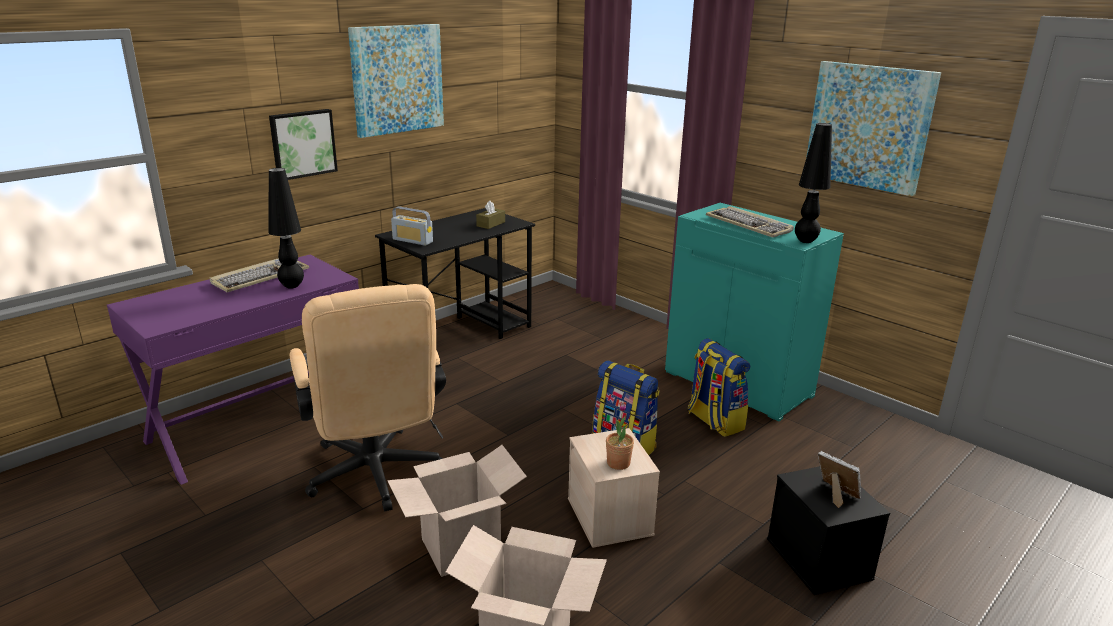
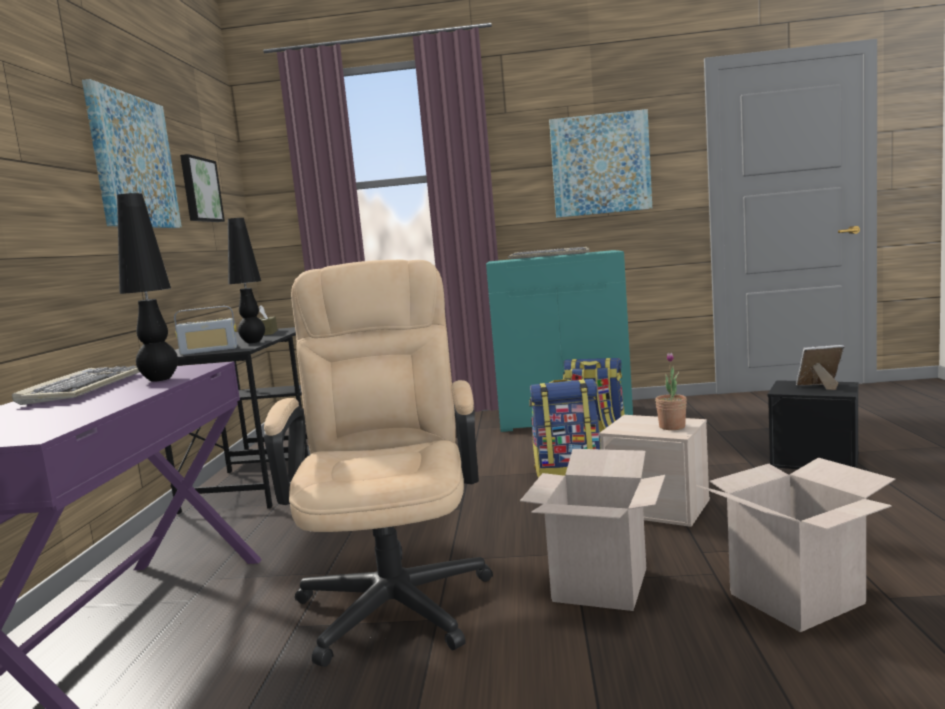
camera: 40 degrees left, 15 degrees down
picture [269,109,338,180] -> picture moved to [180,154,225,222]
beige office chair [290,284,446,512] -> beige office chair turned 120 degrees counterclockwise [264,260,493,667]
black table lamp [795,123,832,243] -> black table lamp moved to [228,218,265,343]

